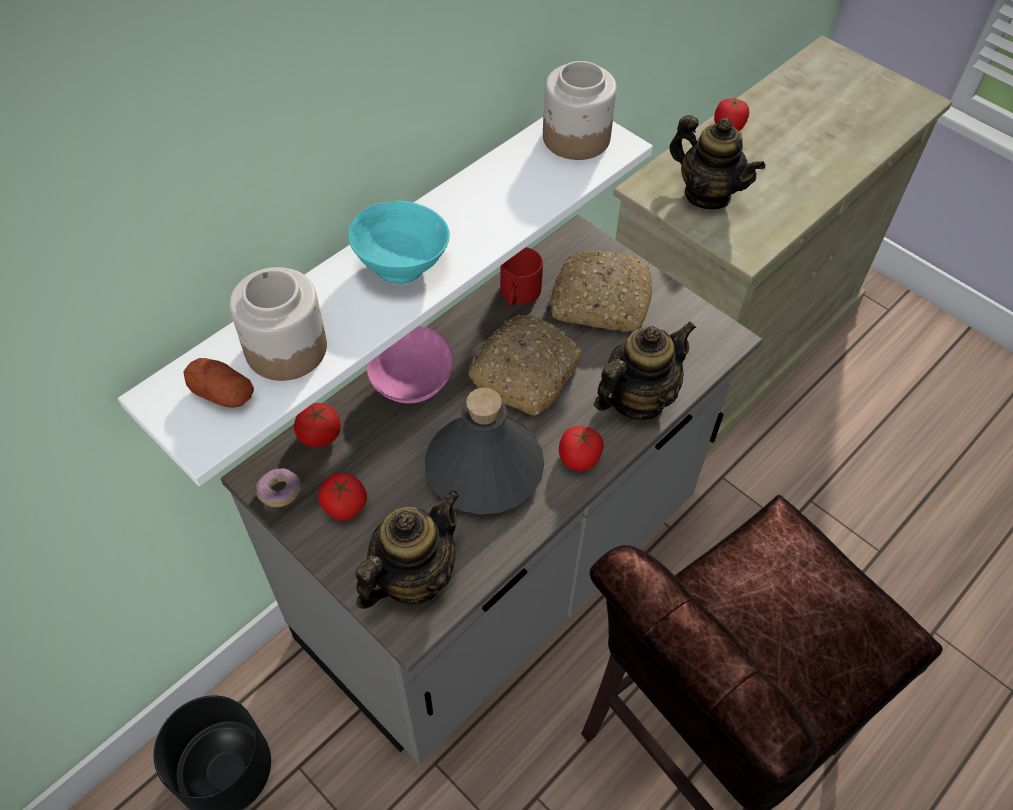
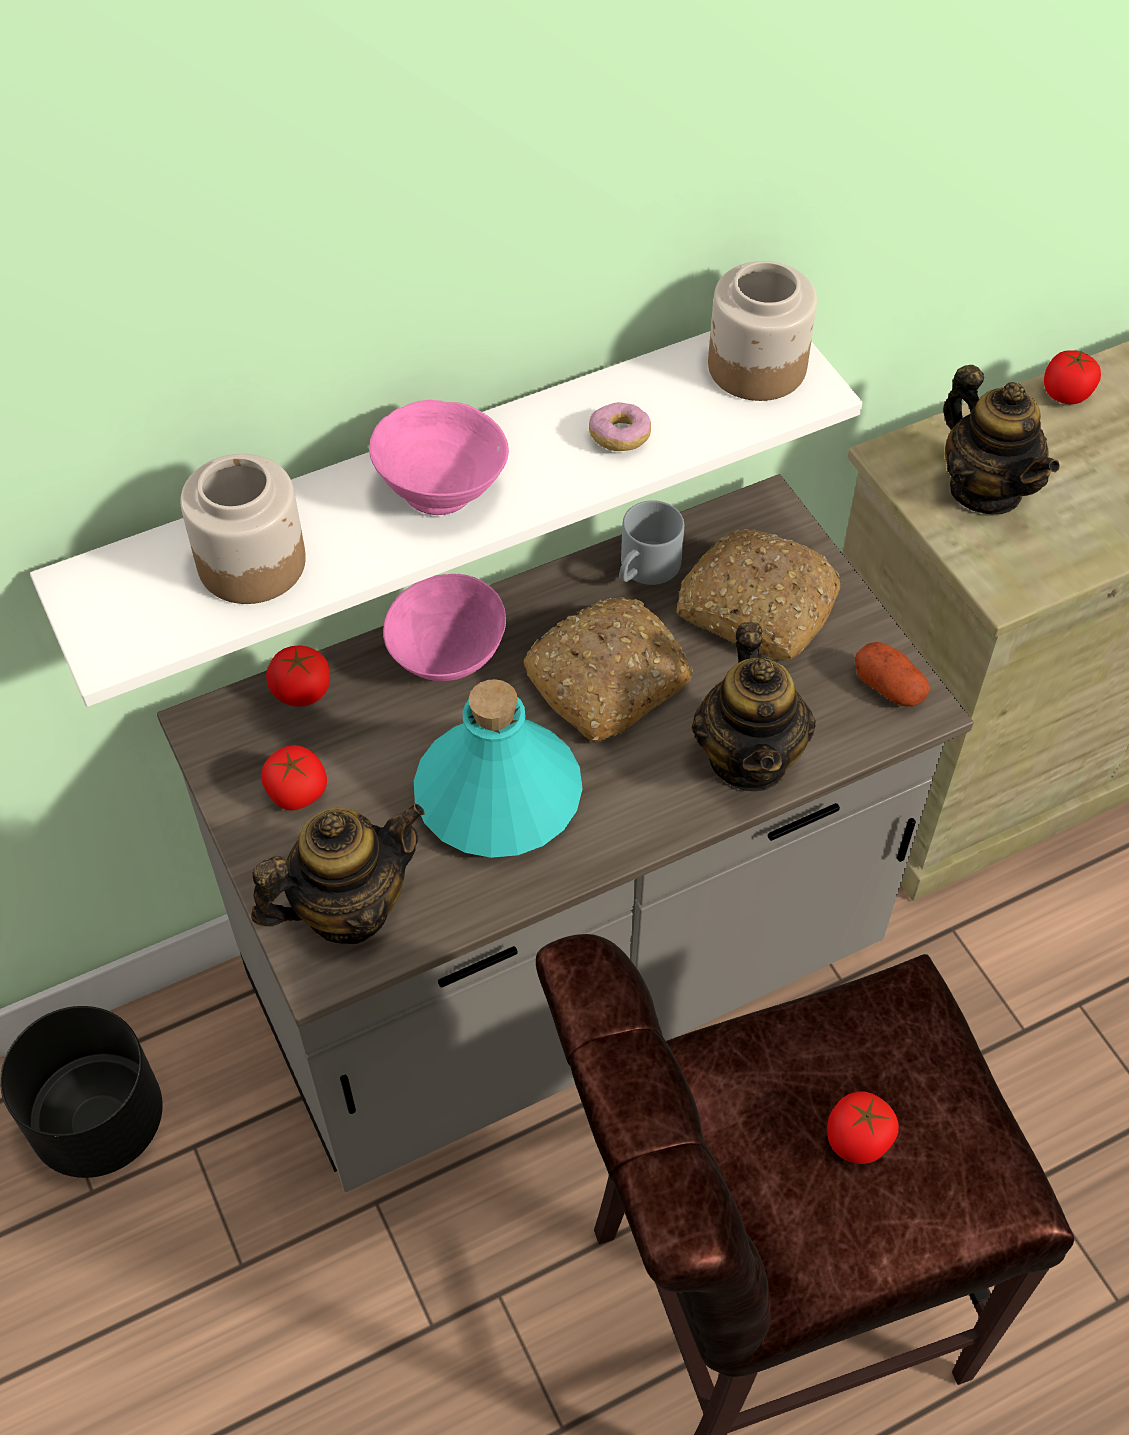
camera: 20 degrees right, 0 degrees up
potato [183,358,254,408] -> potato moved to [855,642,930,707]
donut [256,468,301,507] -> donut moved to [589,402,651,451]
turquoise bowl [348,201,450,284] -> pink bowl [369,400,509,515]
grey bottle [425,388,544,515] -> turquoise bottle [414,679,583,858]
red mug [500,247,543,306] -> grey mug [619,500,684,585]
tomato [559,426,604,471] -> tomato moved to [827,1092,899,1164]
teapot [594,321,696,420] -> teapot turned 105 degrees clockwise [692,622,816,792]

